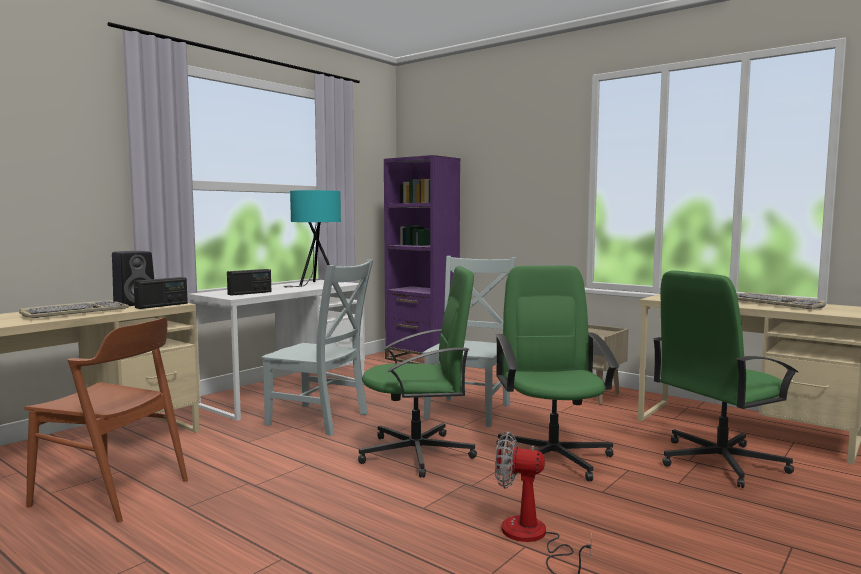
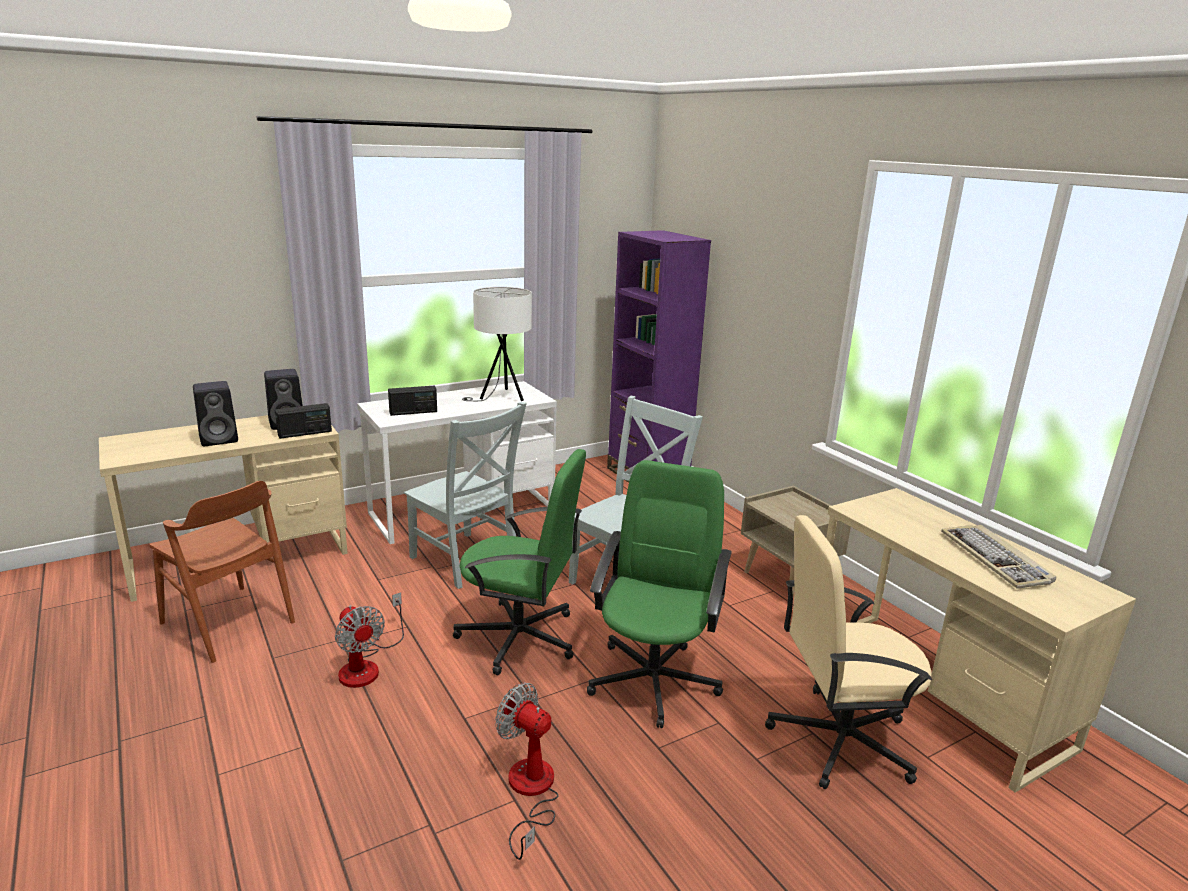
camera: 20 degrees right, 15 degrees up
keyboard [19,300,129,318] -> black speaker [193,381,238,446]
turquoise table lamp [283,190,341,287] -> white table lamp [462,287,532,401]
green office chair [653,270,798,488] -> beige office chair [765,515,932,789]
none -> fan [335,592,404,688]

